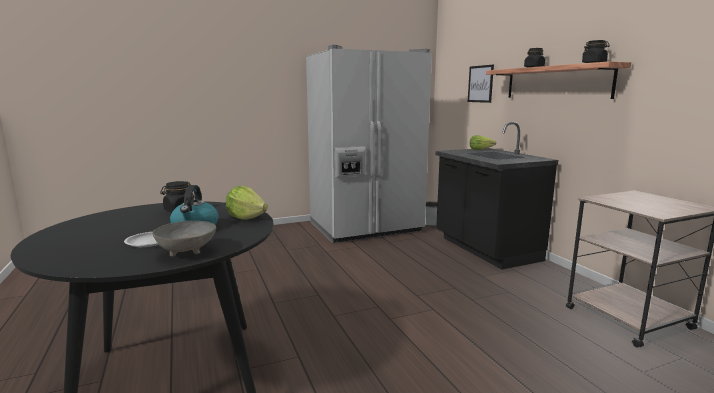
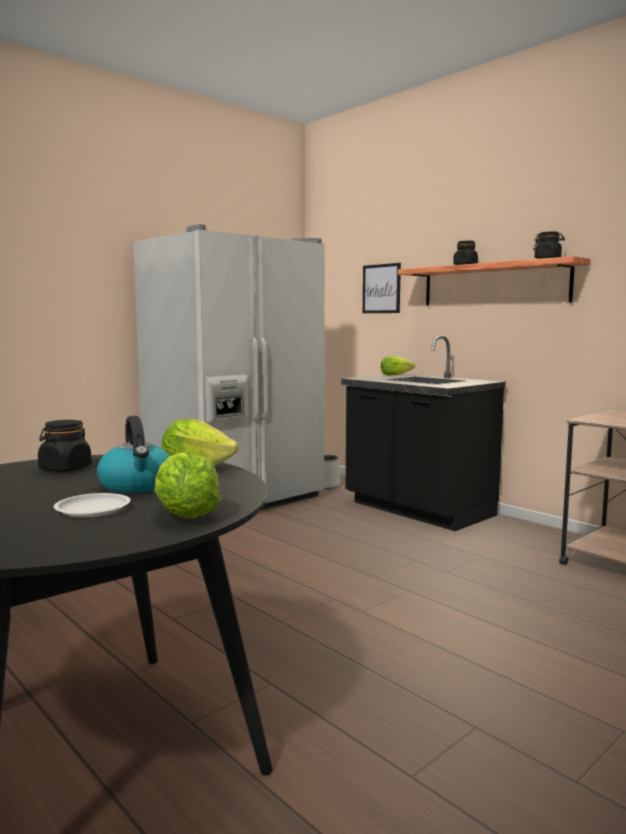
camera: 20 degrees left, 5 degrees down
grey bowl [152,221,216,257] -> lettuce [155,452,221,518]

